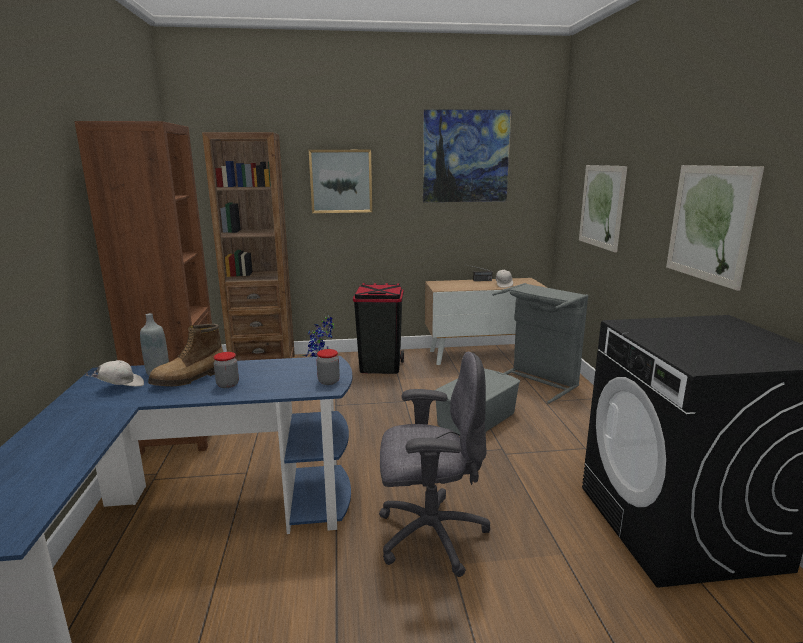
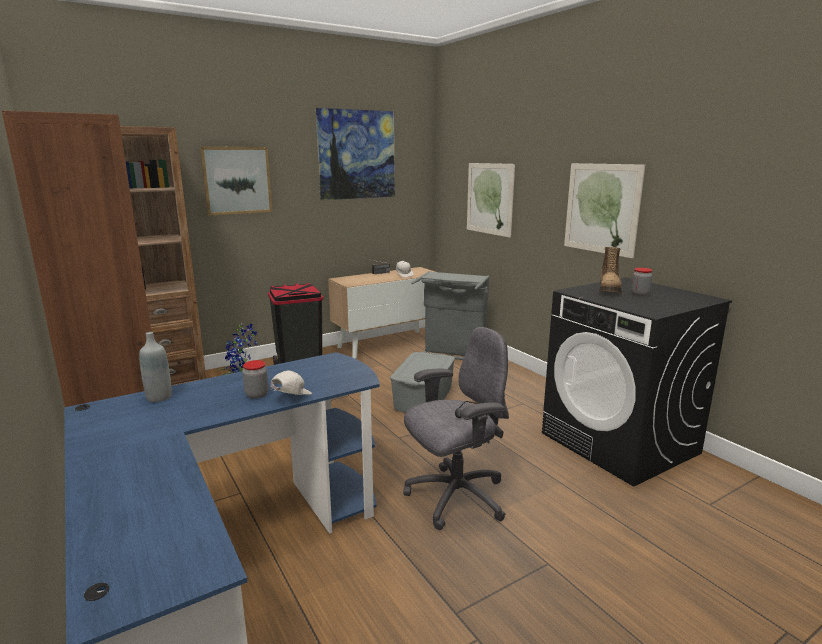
camera: 25 degrees left, 0 degrees up
white cap [85,360,144,387] -> white cap moved to [271,371,312,395]
boot [148,324,223,386] -> boot moved to [599,247,621,293]
jar [317,349,340,385] -> jar moved to [631,268,653,296]

